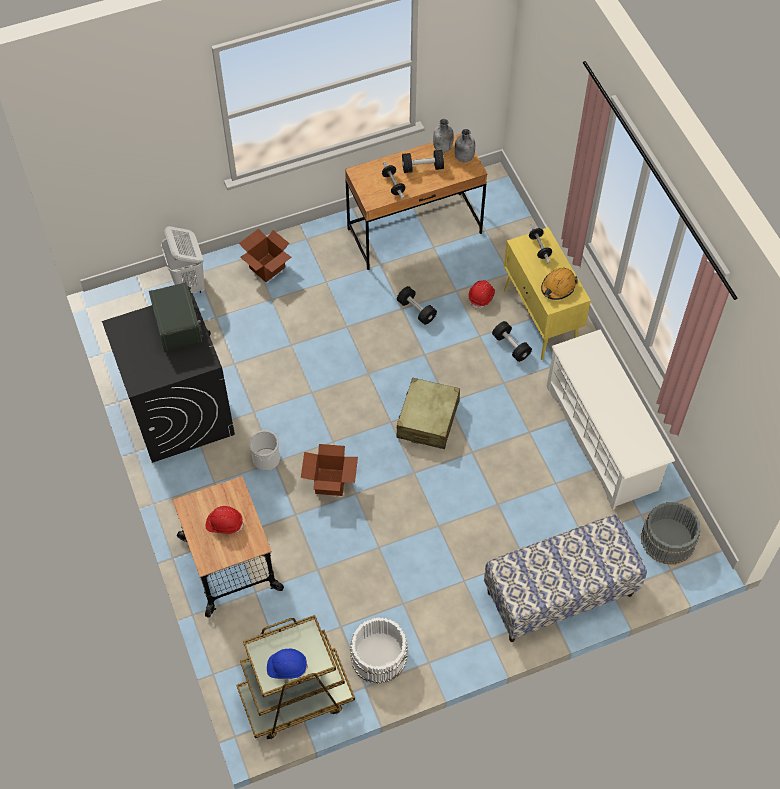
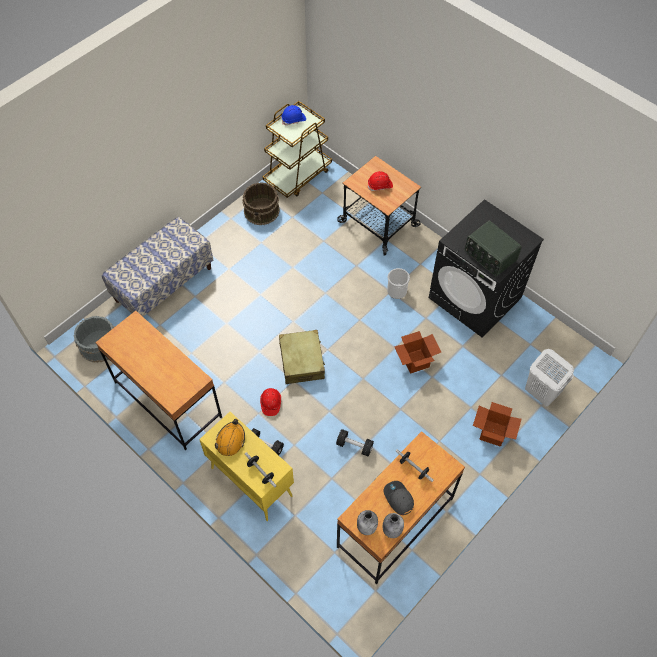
camera: 155 degrees right, 0 degrees up
cardboard box [301,444,358,496] -> cardboard box moved to [394,331,441,374]
white bucket [350,617,408,684] -> brown bucket [242,182,280,225]
black dumbbell [402,150,444,173] -> grey cap [384,481,414,515]
red hard hat [469,280,495,310] -> red hard hat moved to [260,388,281,416]
white shoe rack [546,330,675,510] -> brown desk [95,311,222,450]

